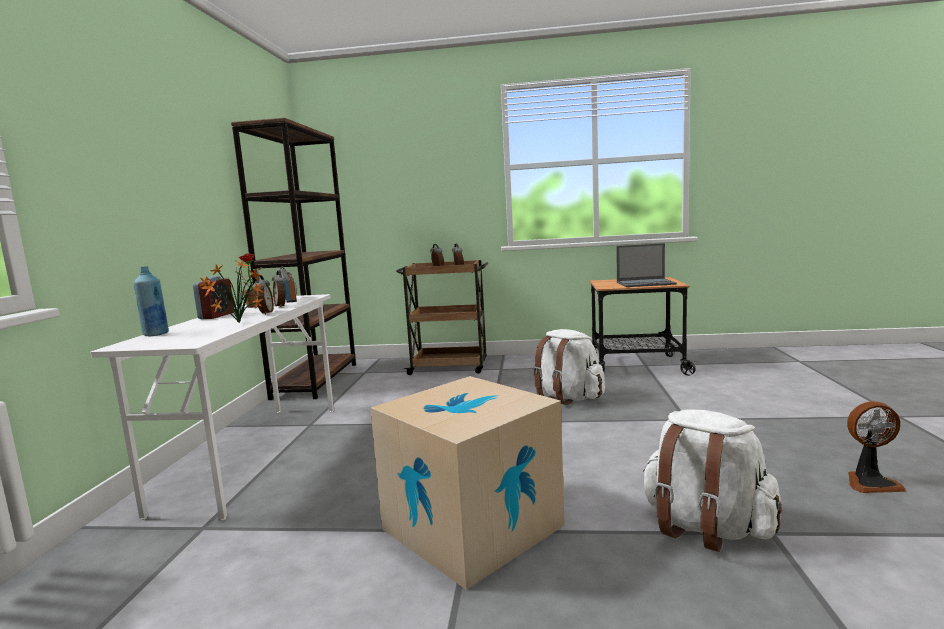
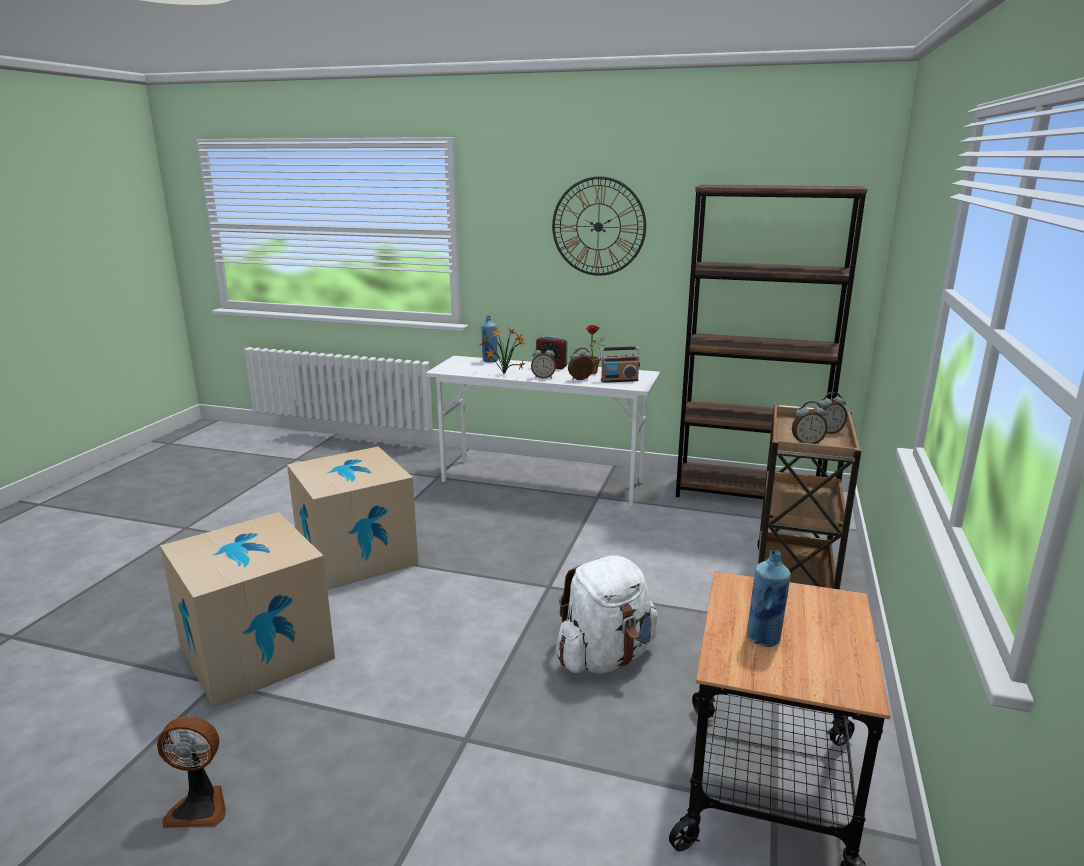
camera: 100 degrees right, 10 degrees up
laptop [616,243,677,287] -> blue bottle [747,550,791,647]
white backpack [643,409,782,552] -> cardboard box [160,513,335,708]
fan [847,401,906,493] -> fan turned 105 degrees counterclockwise [157,716,226,828]
none -> wall clock [552,176,646,276]

